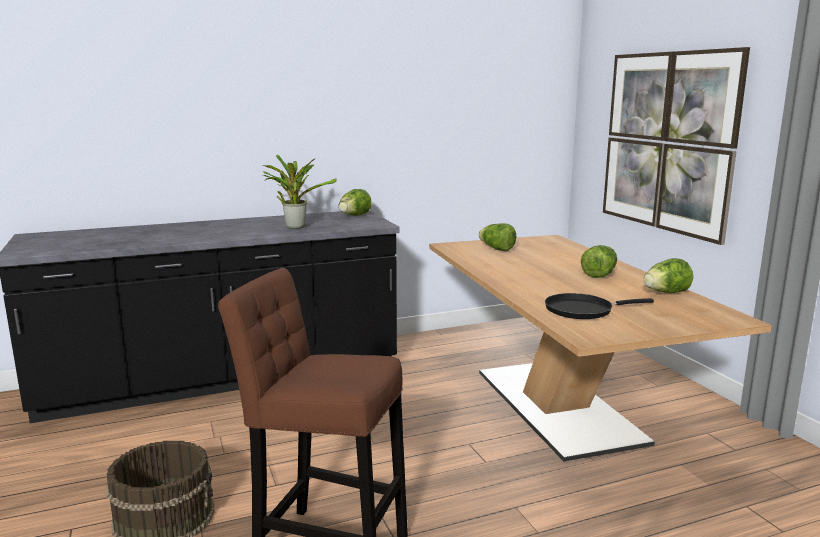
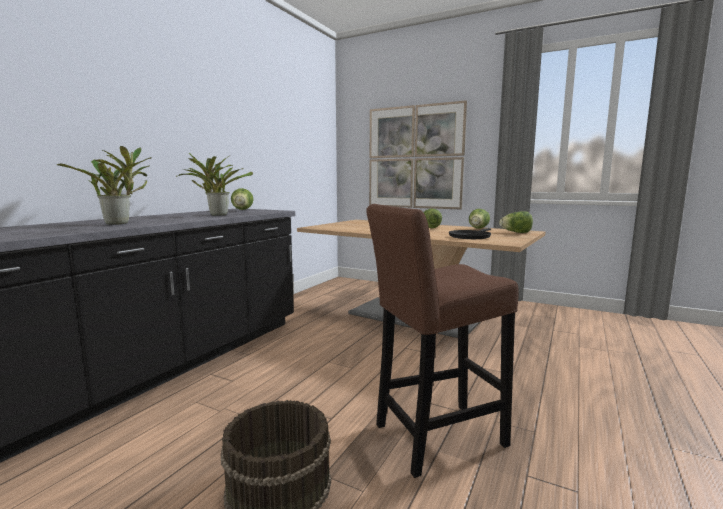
camera: 40 degrees left, 5 degrees down
lettuce [479,223,516,251] -> lettuce moved to [499,211,533,233]
none -> potted plant [57,146,152,225]

